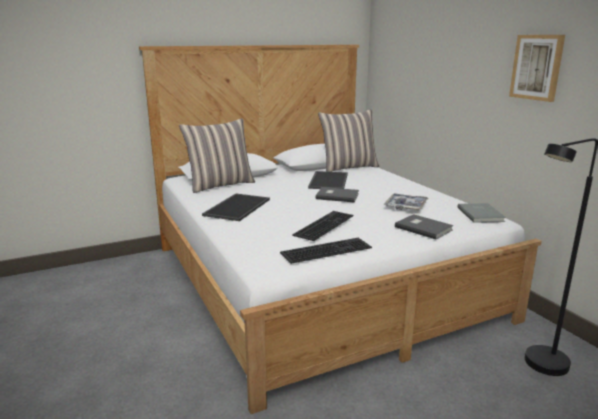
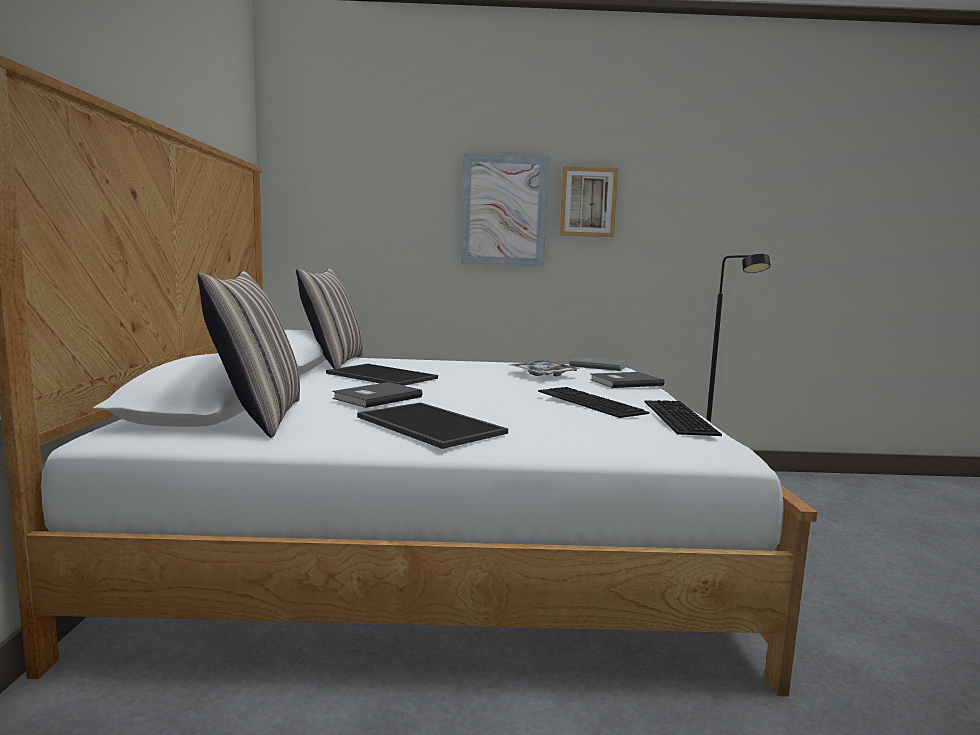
camera: 65 degrees left, 10 degrees down
grey book [316,187,359,202] -> grey book moved to [332,382,422,408]
none -> picture [461,153,549,266]

